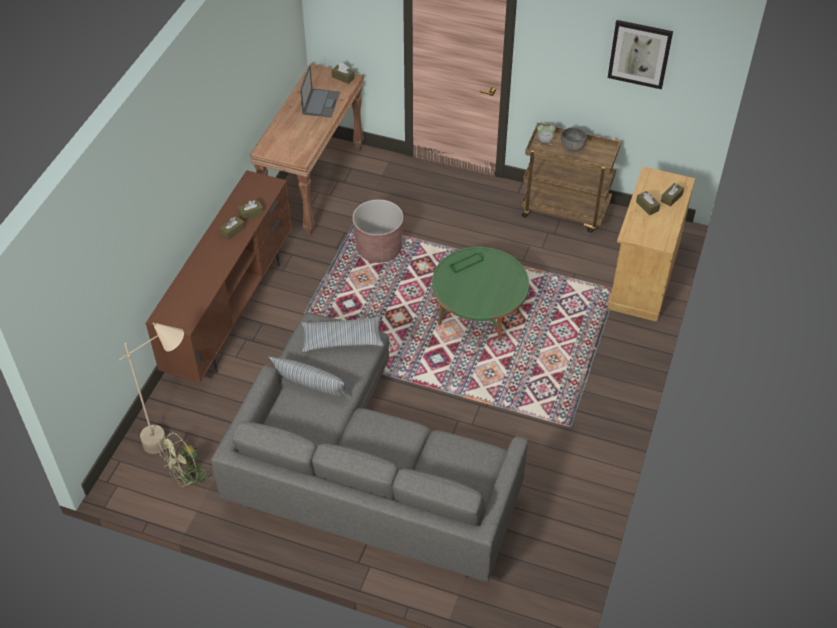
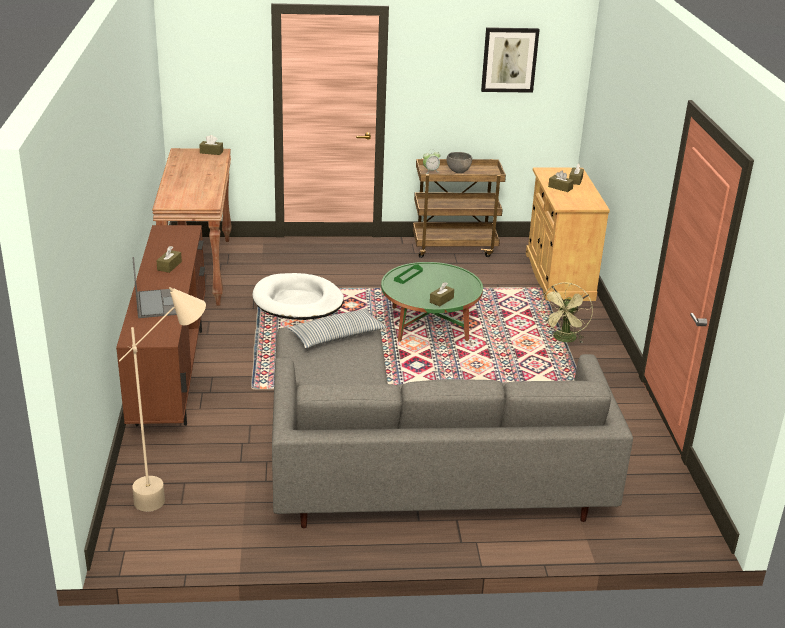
camera: 25 degrees left, 20 degrees down
green fan [159,432,214,490] -> green fan moved to [539,282,593,343]
brown tissue box [238,200,264,221] -> brown tissue box moved to [430,282,454,306]
pillow [269,357,351,397] -> none
laptop [300,65,340,118] -> laptop moved to [132,257,177,318]
brown planter [352,199,403,263] -> white dog bed [253,273,344,320]

